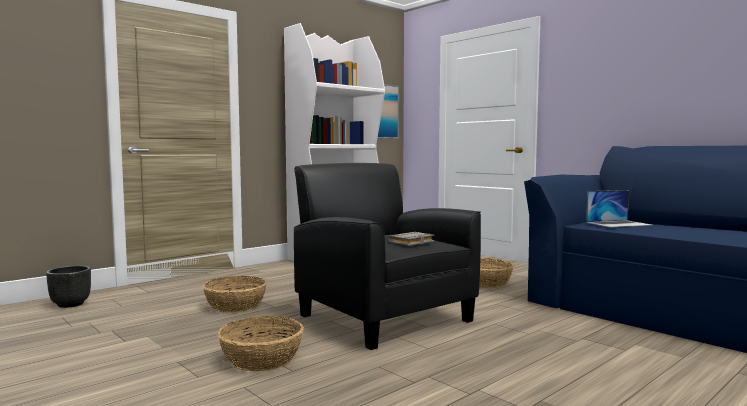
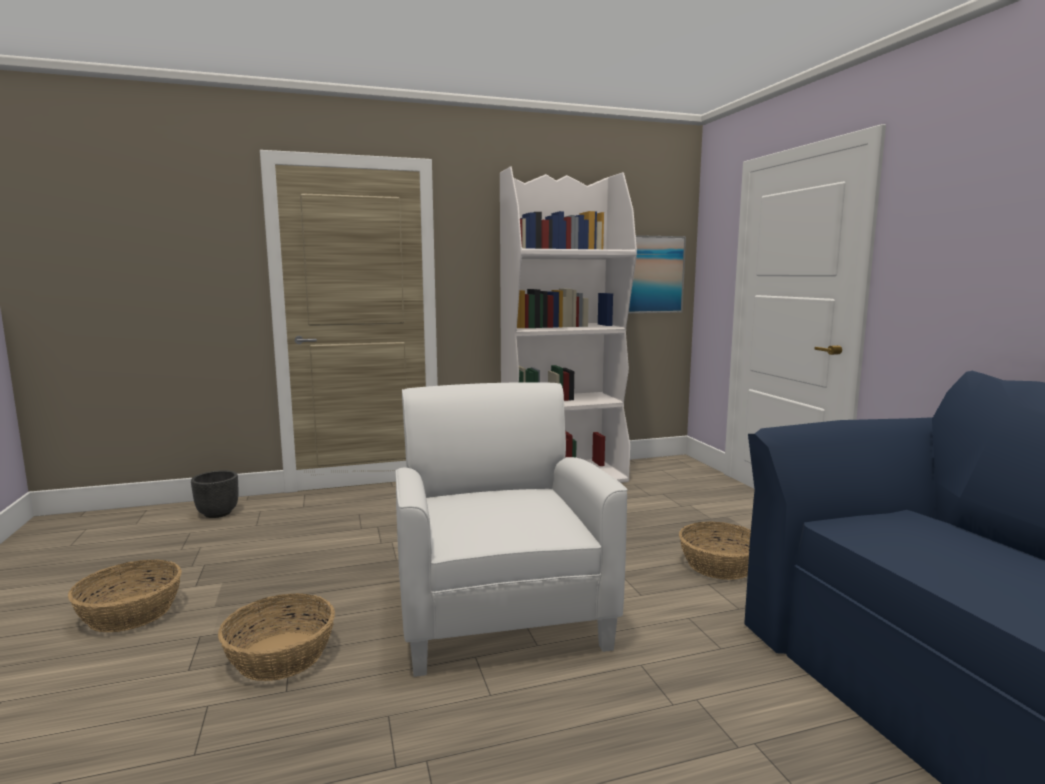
camera: 25 degrees right, 5 degrees up
basket [202,276,267,312] -> basket moved to [68,559,182,632]
black armchair [294,163,481,350] -> white armchair [396,382,628,677]
grey book [388,232,435,246] -> none
laptop [586,190,652,227] -> none

